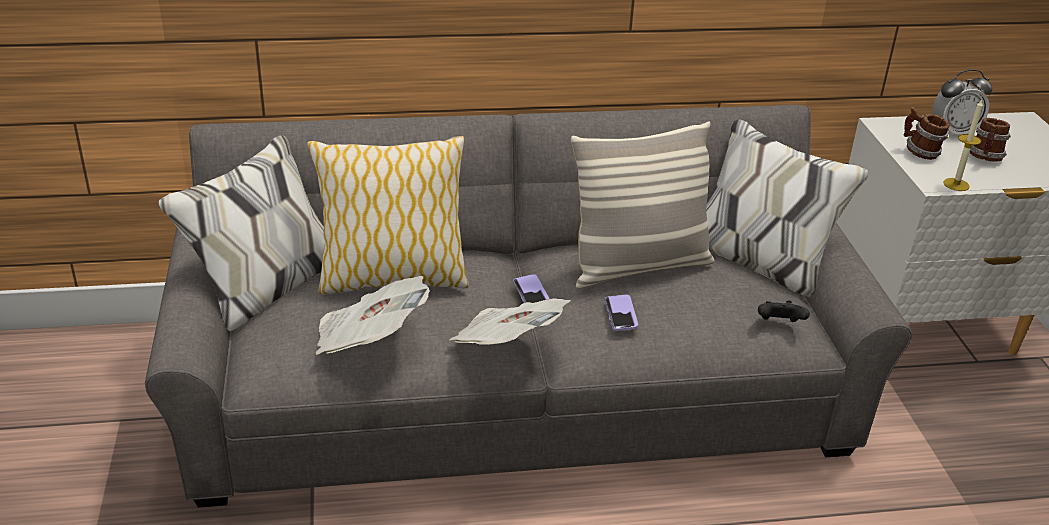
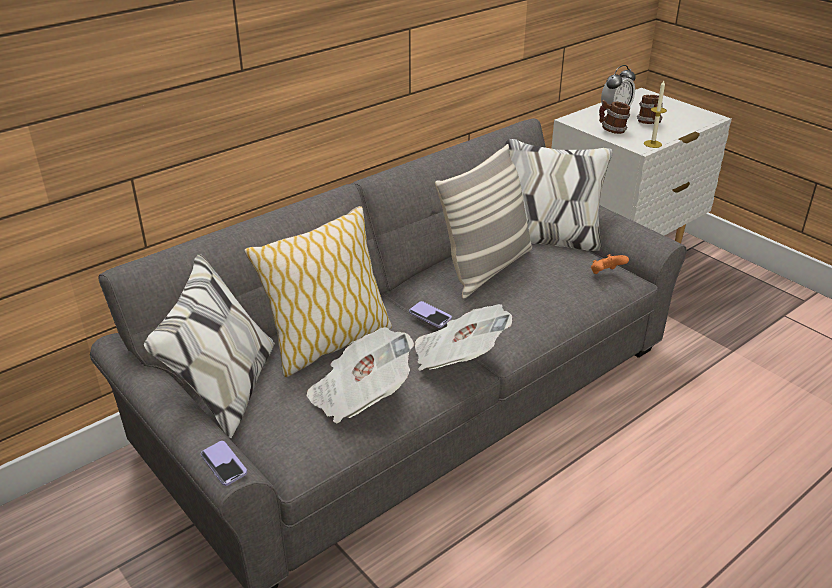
camera: 30 degrees left, 0 degrees up
phone [605,295,638,331] -> phone moved to [201,441,247,486]
black game controller [758,301,810,322] -> orange game controller [591,254,629,274]

